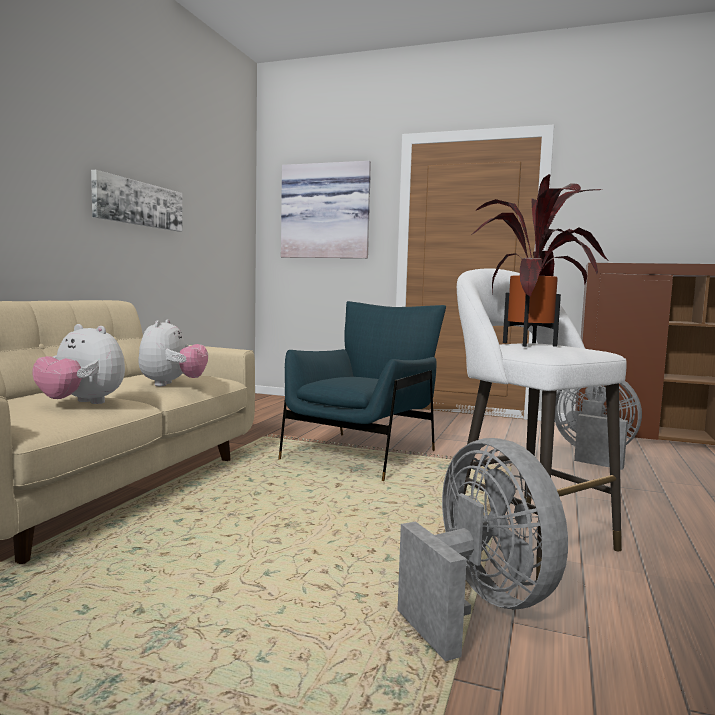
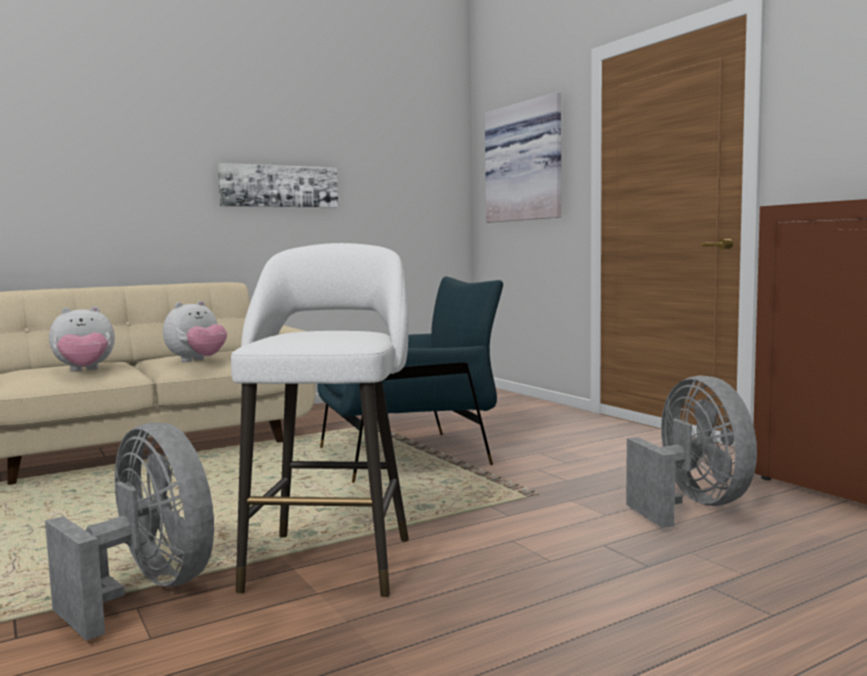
camera: 40 degrees right, 0 degrees up
plush toy [33,324,125,404] -> plush toy turned 90 degrees counterclockwise [49,306,115,371]
grey fan [398,438,568,662] -> grey fan turned 60 degrees counterclockwise [45,422,214,641]
potted plant [471,174,609,347] -> none

